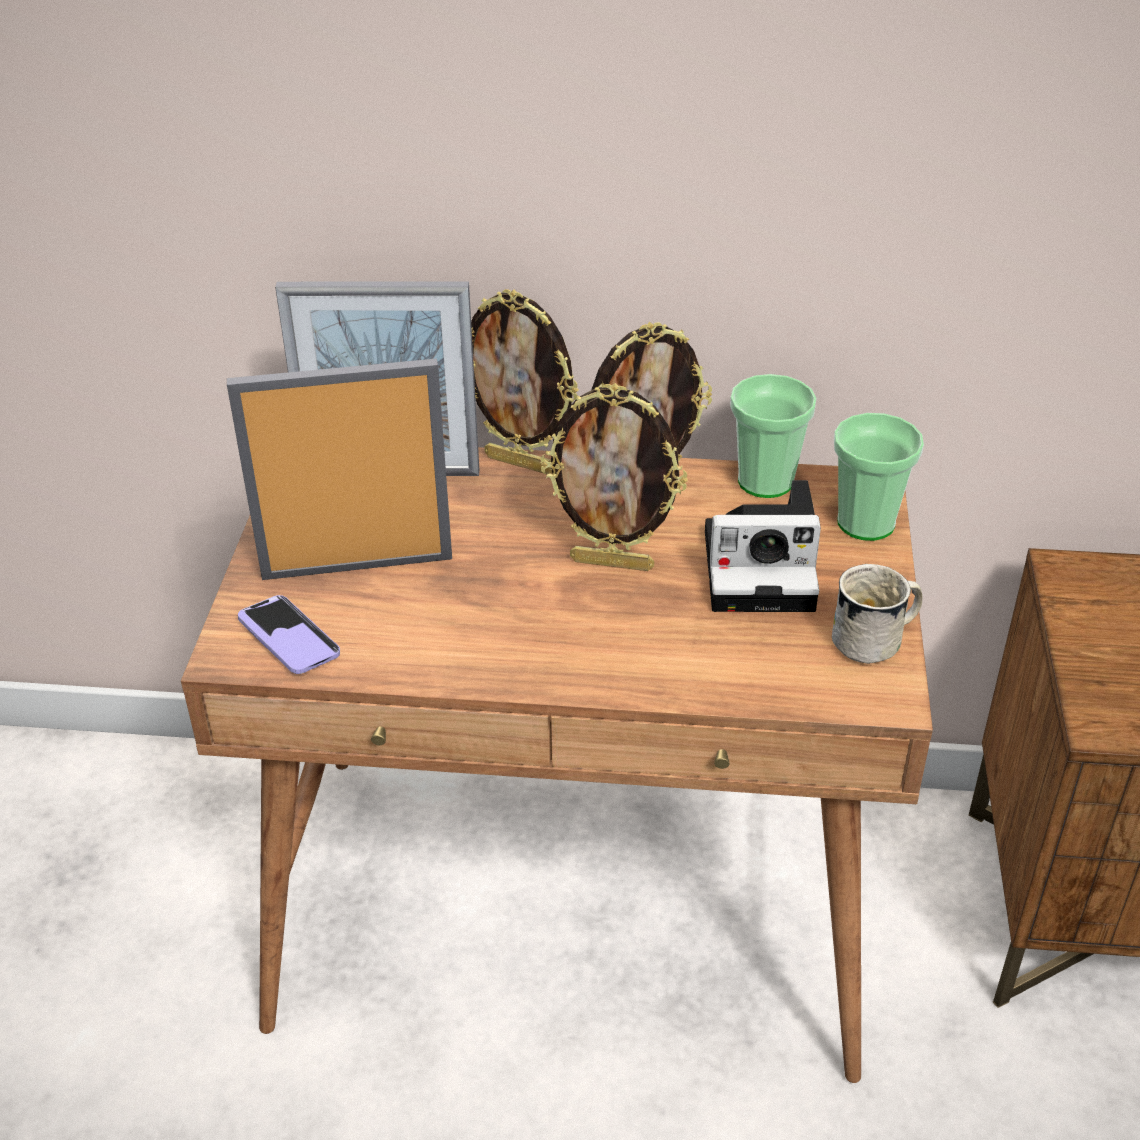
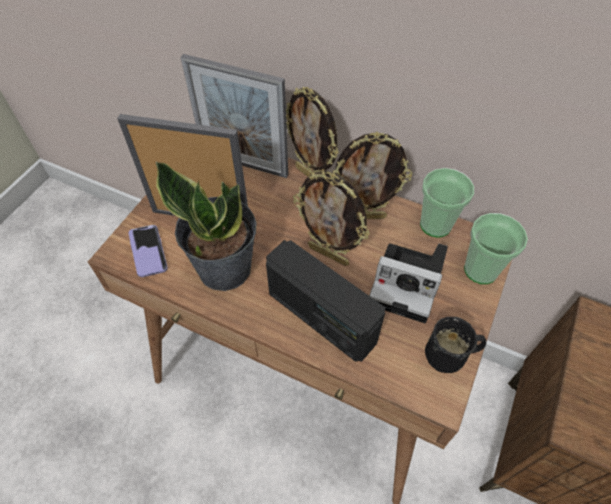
camera: 20 degrees right, 15 degrees up
white mug [832,564,923,664] -> black mug [425,317,486,373]
none -> potted plant [155,161,257,291]
none -> radio [266,240,386,362]

